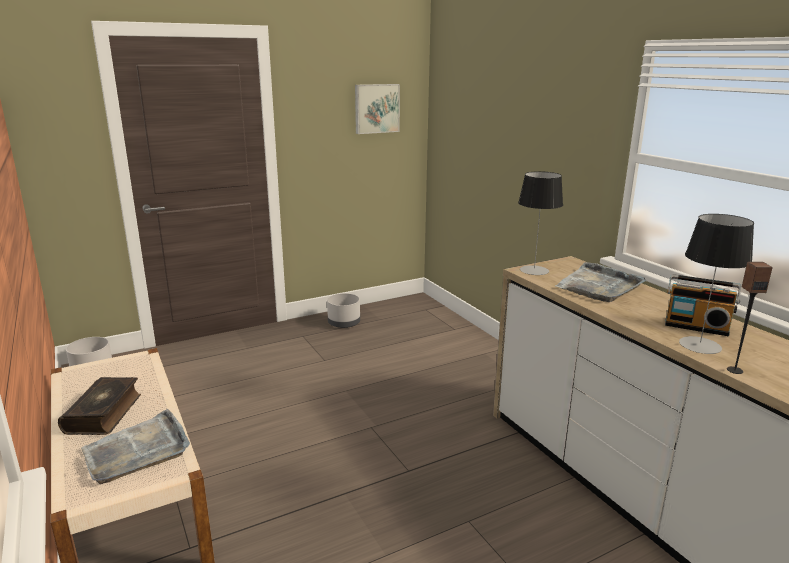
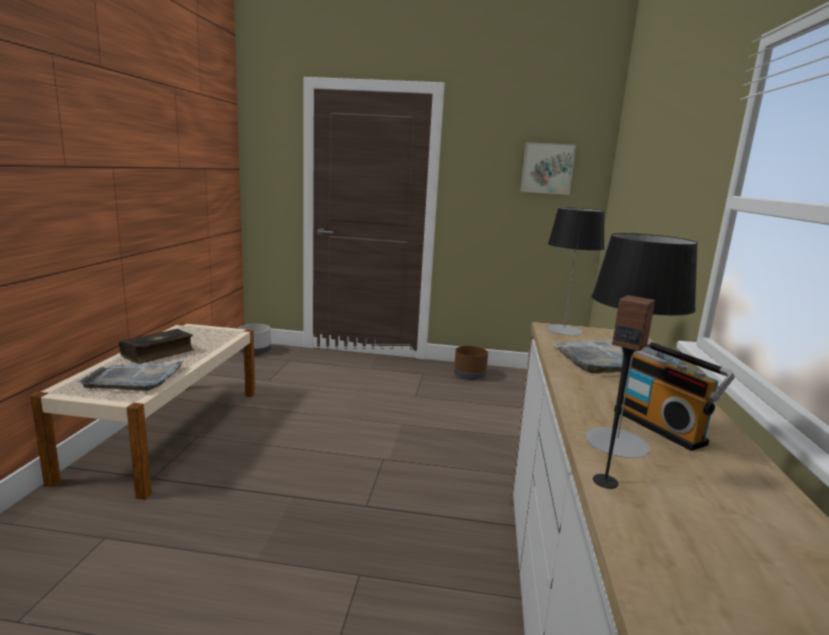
camera: 35 degrees right, 5 degrees down
grey planter [327,293,360,328] -> brown planter [454,346,488,380]

